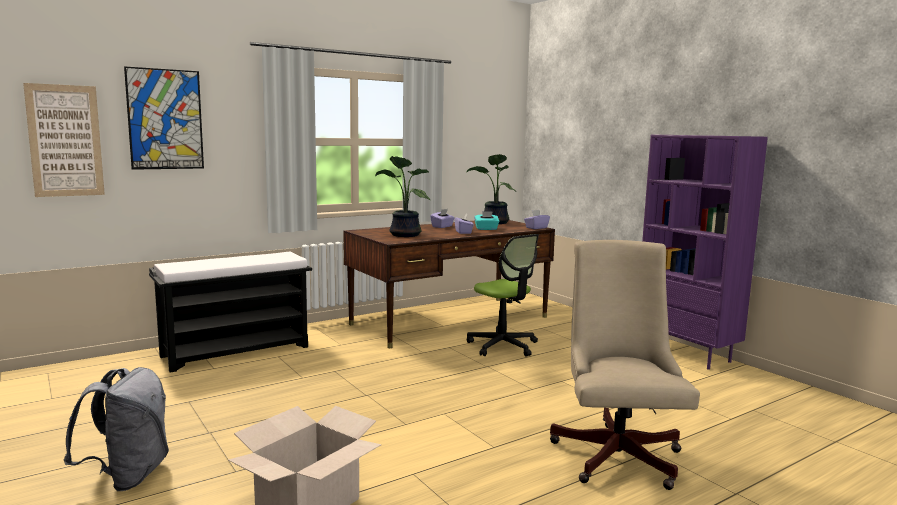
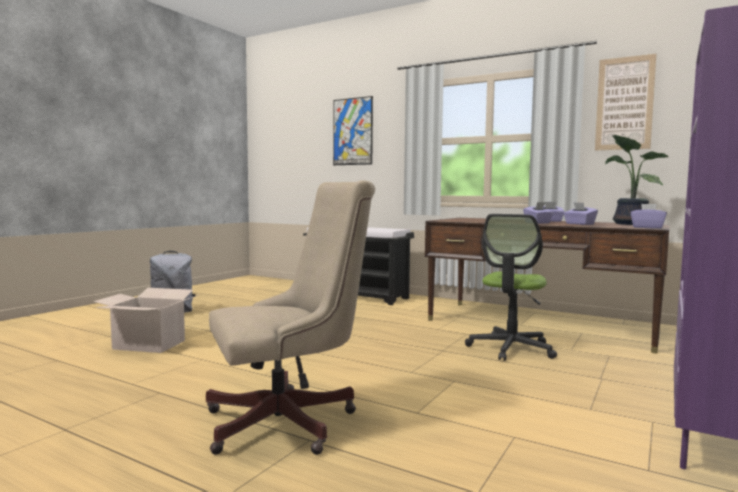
camera: 65 degrees right, 5 degrees down
picture [23,83,105,197] -> picture moved to [595,54,656,150]
potted plant [375,156,430,237] -> none
turquoise tissue box [474,211,499,230] -> purple tissue box [563,202,598,225]

